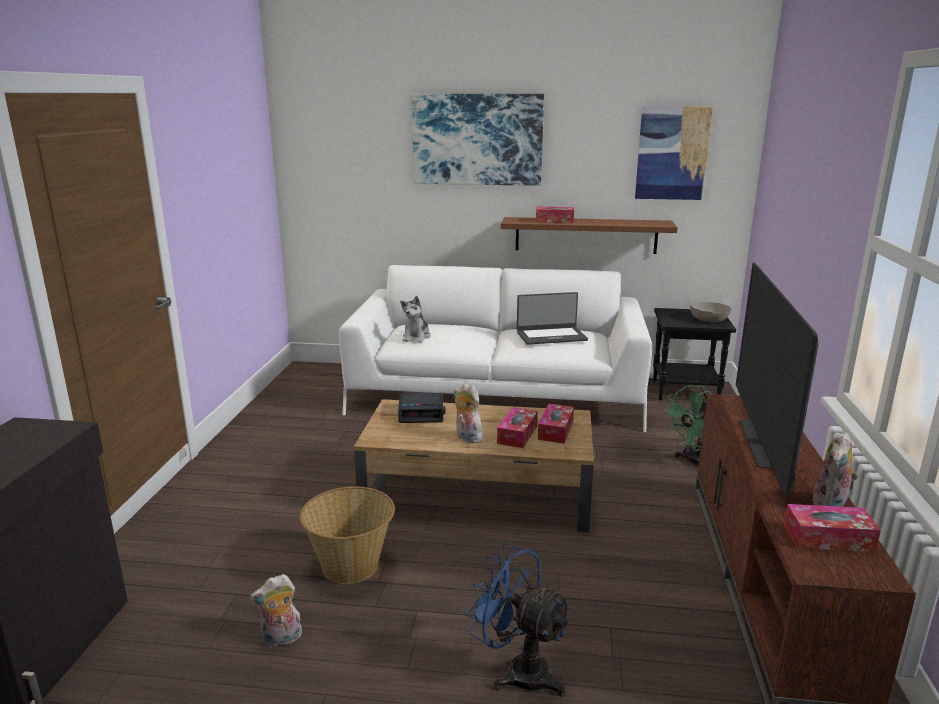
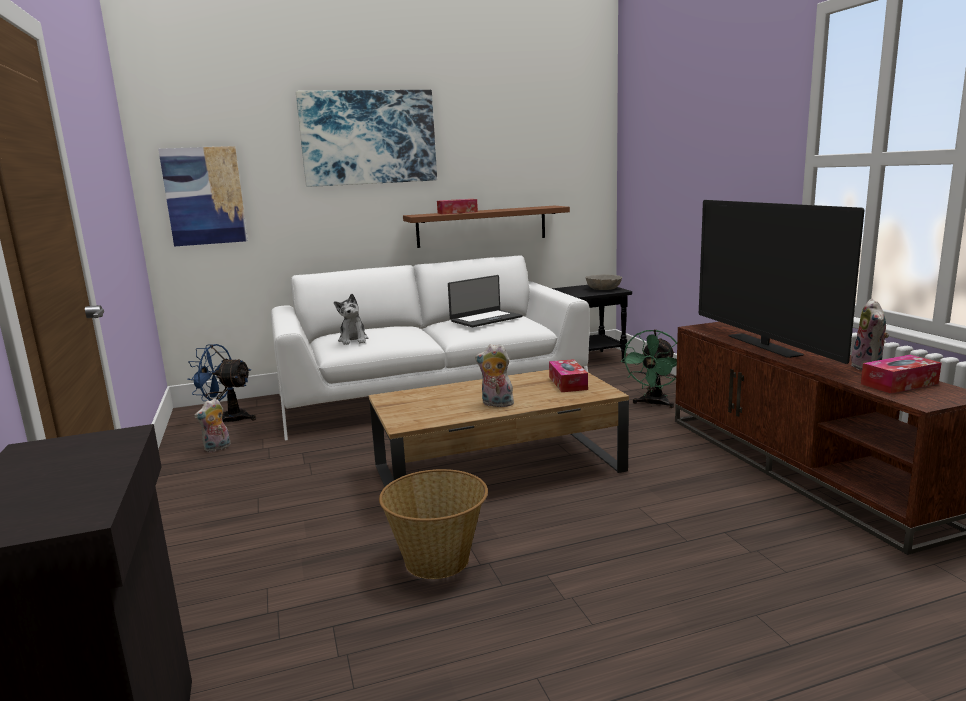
camera: 25 degrees left, 5 degrees down
plush toy [250,574,302,647] -> plush toy moved to [194,398,230,453]
alarm clock [398,393,445,423] -> none
blue fan [465,543,572,697] -> blue fan moved to [187,344,256,422]
tissue box [497,407,538,448] -> none
picture [635,106,713,200] -> picture moved to [158,146,248,246]

